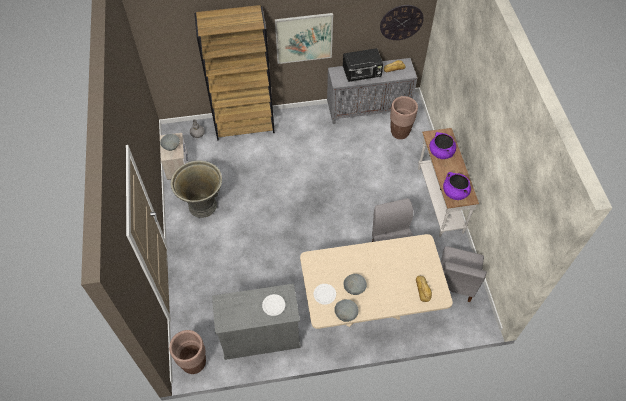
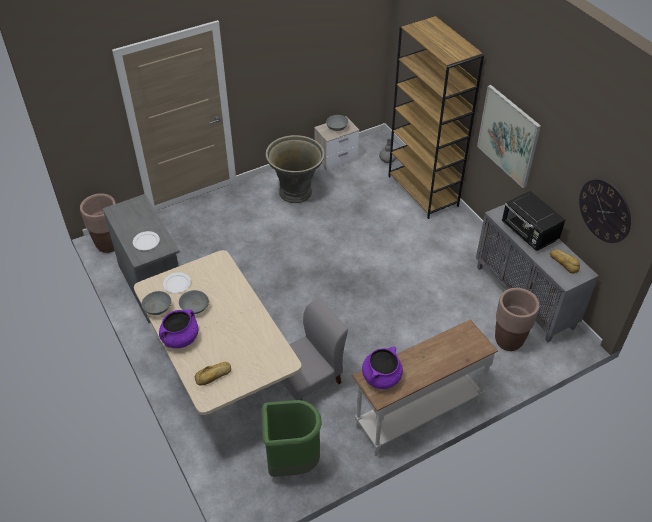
camera: 70 degrees right, 10 degrees down
purple cooking pot [430,132,456,159] -> purple cooking pot moved to [159,309,198,348]
grey chair [441,246,487,302] -> green trash can [261,400,322,477]

